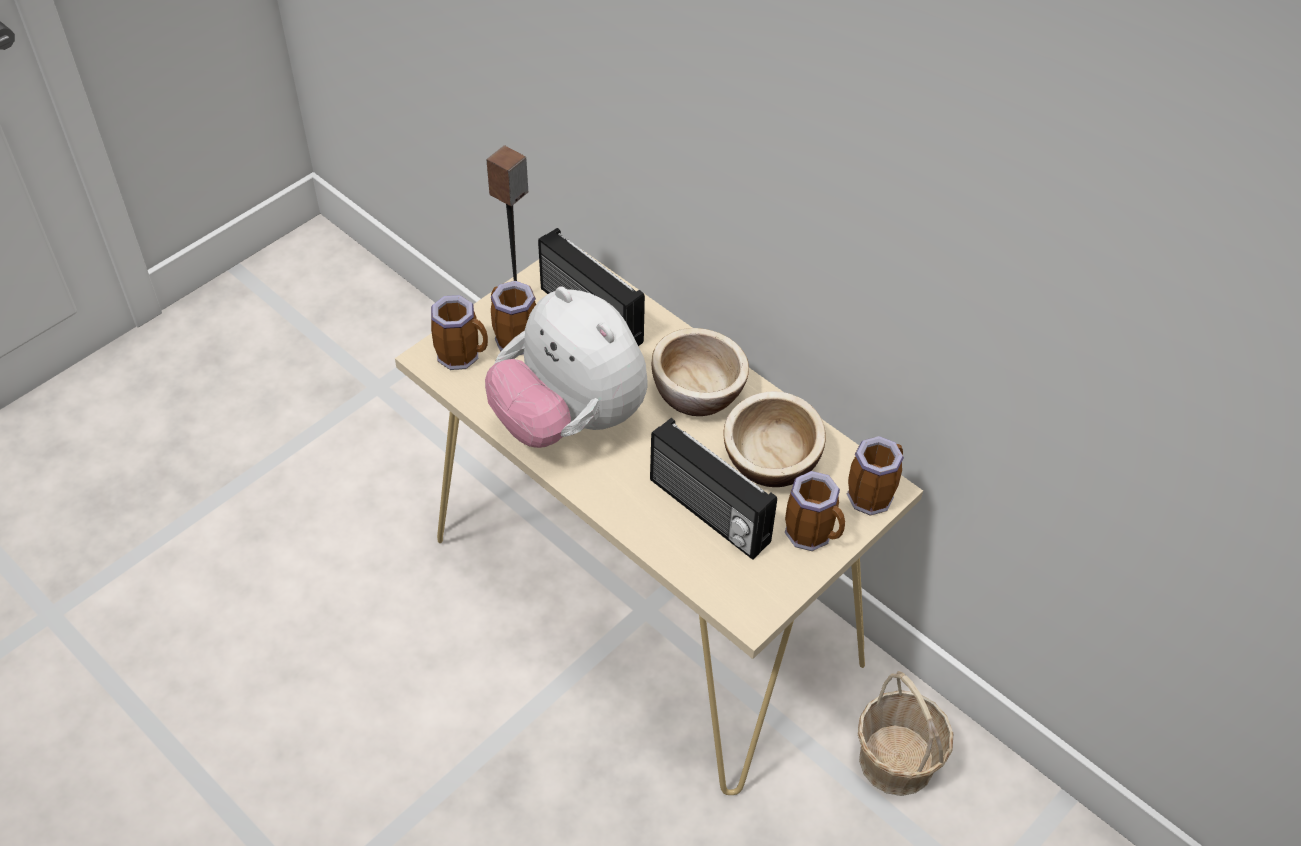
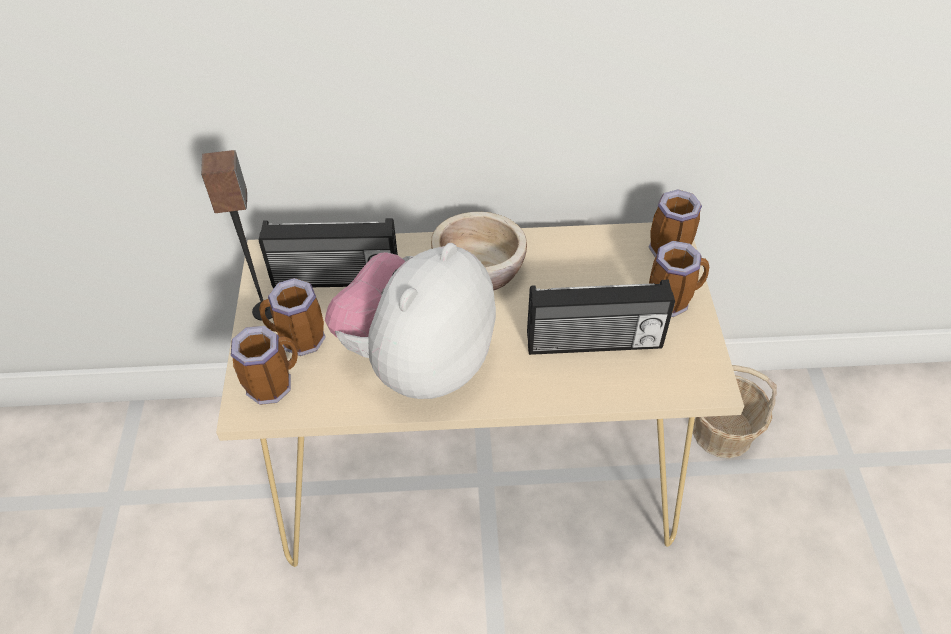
camera: 45 degrees left, 0 degrees up
plush toy [485,286,648,448] -> plush toy turned 120 degrees clockwise [325,243,496,399]
bowl [723,391,826,487] -> none

